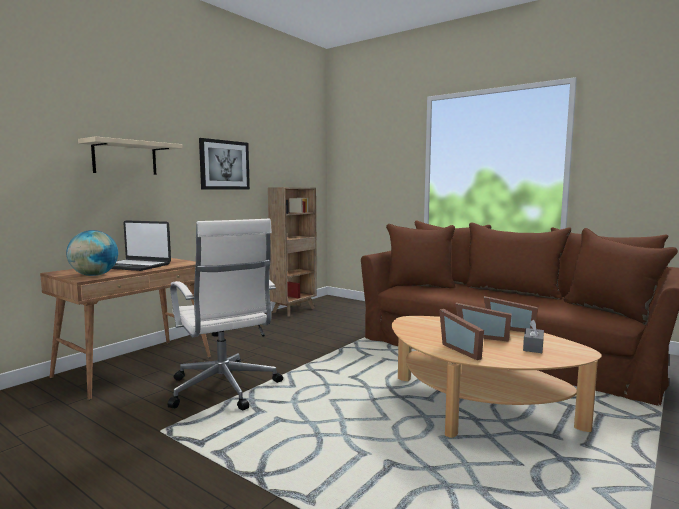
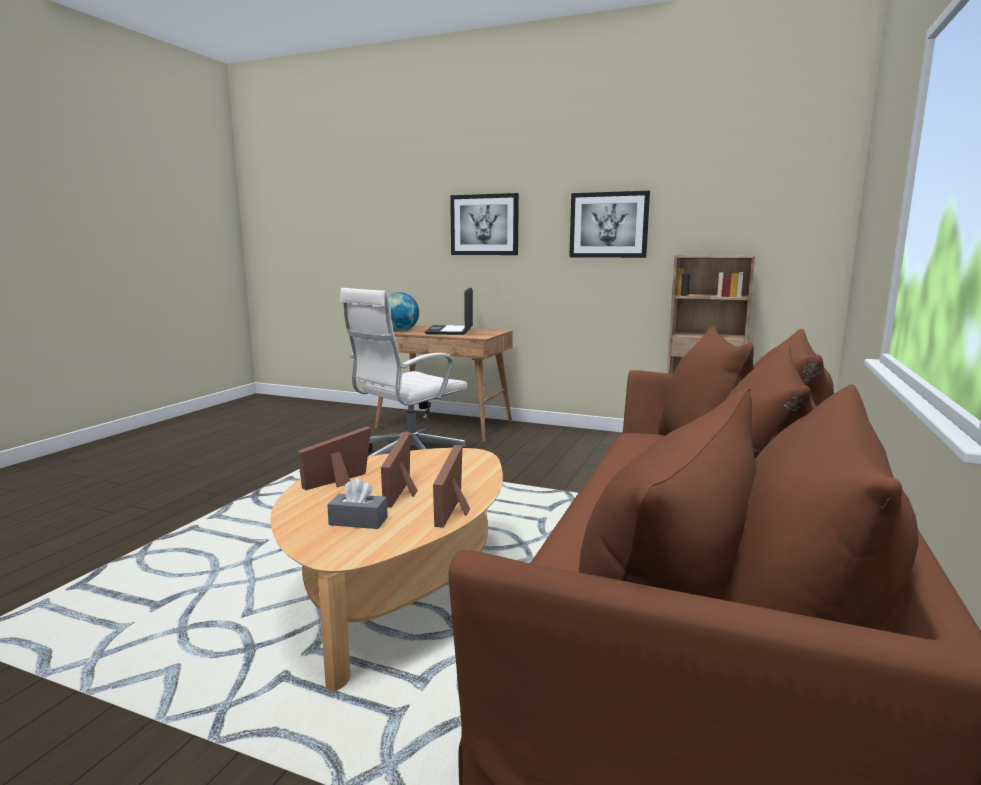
camera: 75 degrees right, 5 degrees up
beige shelf [78,136,182,175] -> picture [450,193,519,255]

